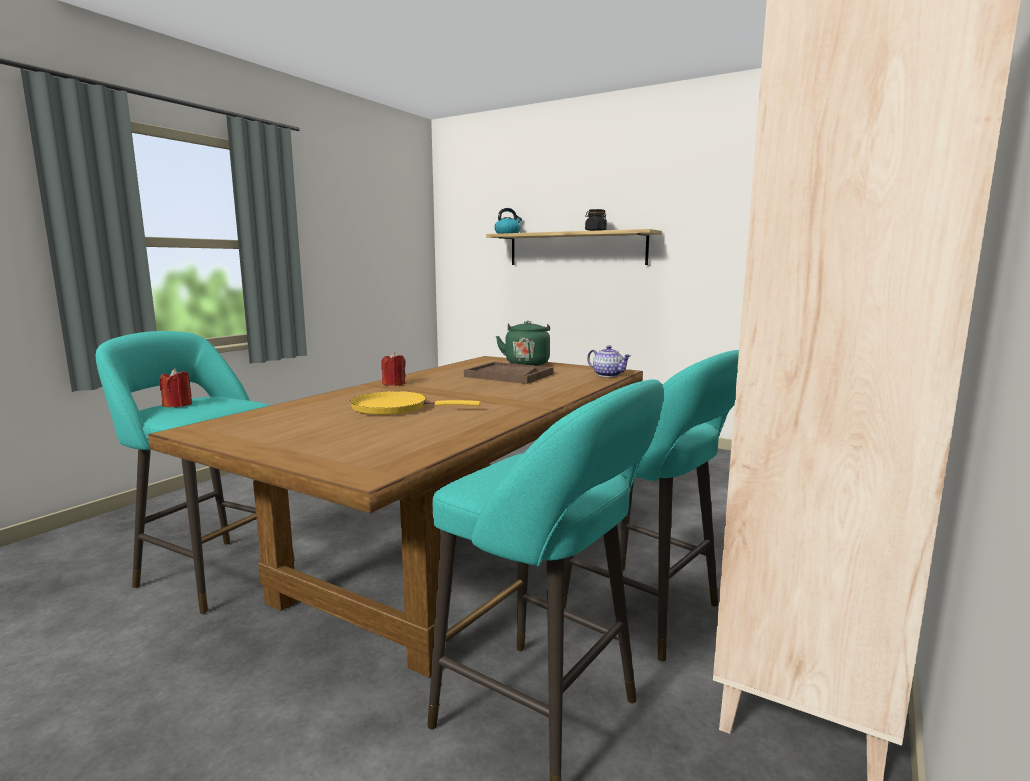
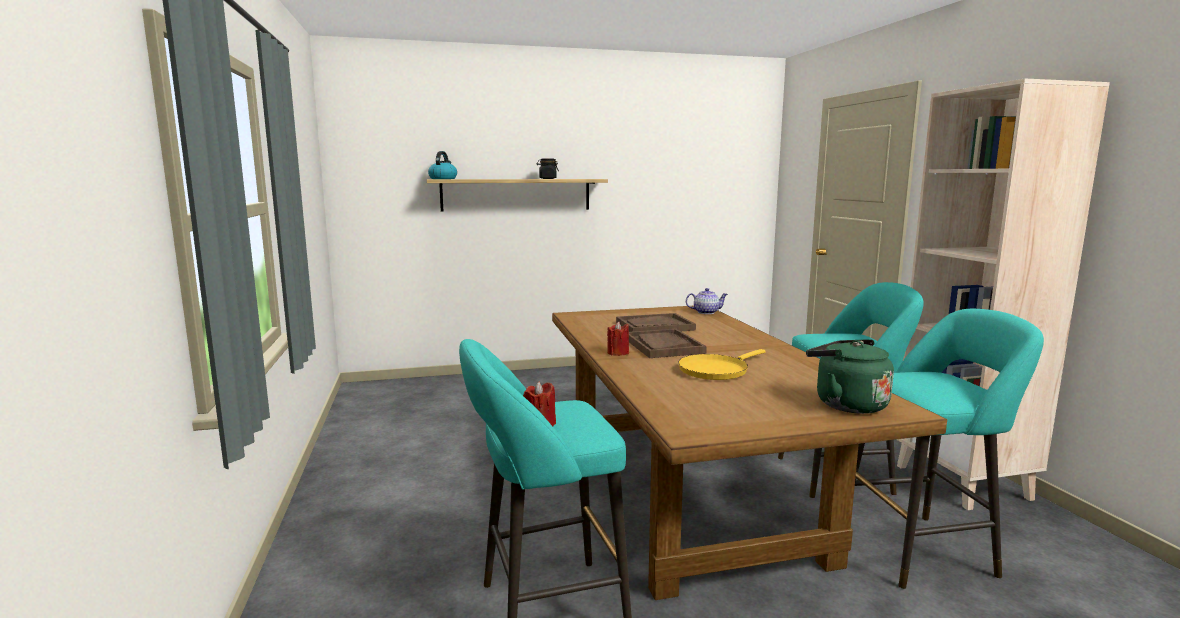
camera: 45 degrees left, 0 degrees up
green kettle [496,321,550,366] -> green kettle moved to [806,340,894,414]
none -> brown tray [629,329,707,358]

